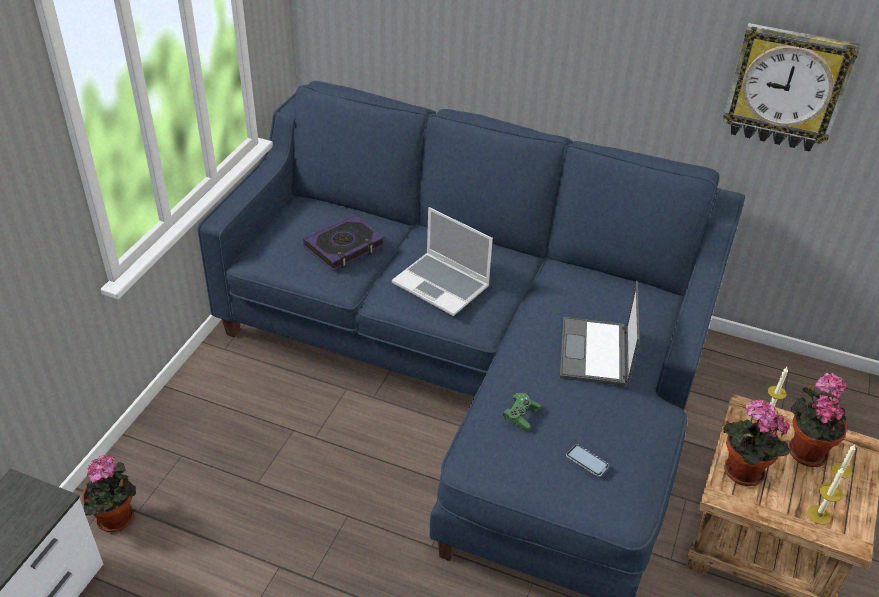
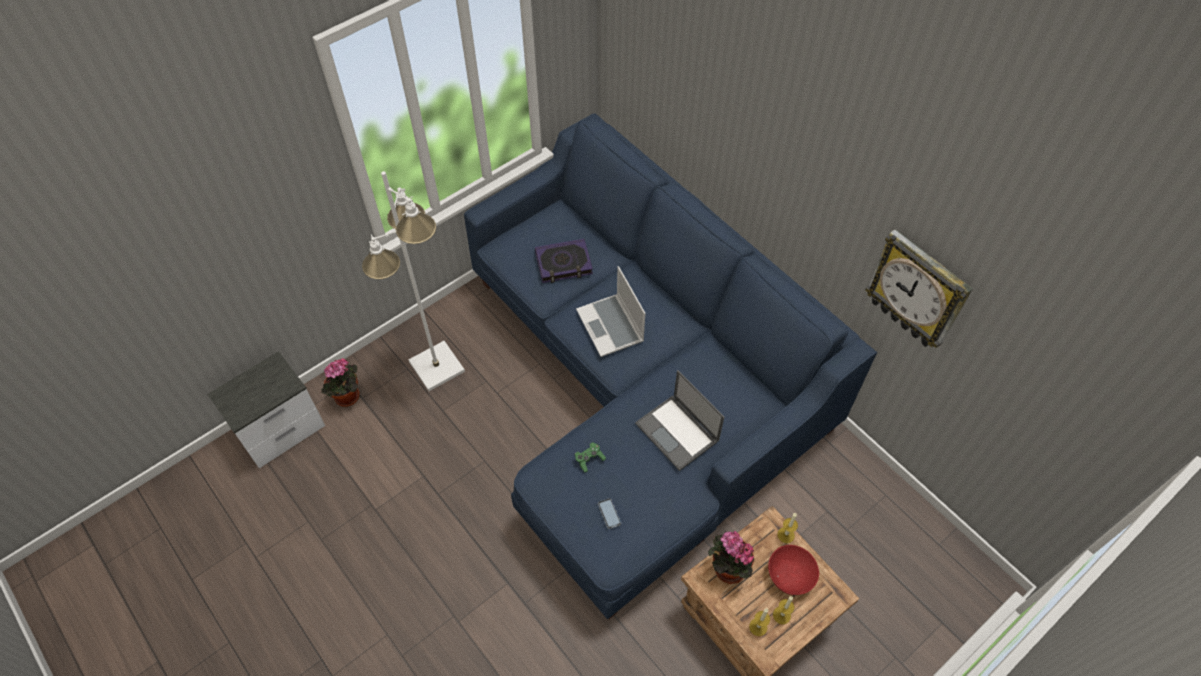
camera: 30 degrees right, 15 degrees up
laptop [560,281,640,386] -> laptop turned 75 degrees counterclockwise [635,370,724,471]
potted plant [788,373,847,467] -> red bowl [768,545,819,595]
none -> white floor lamp [362,171,465,391]

